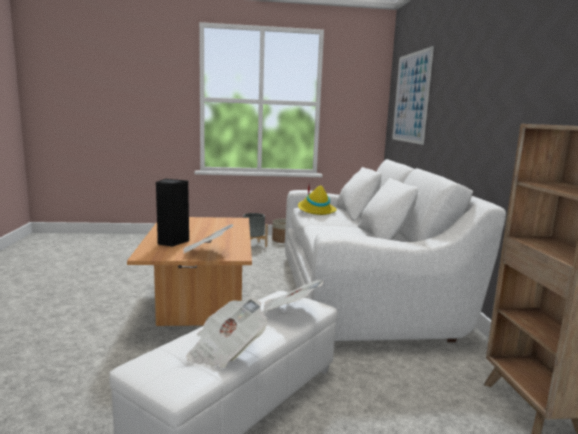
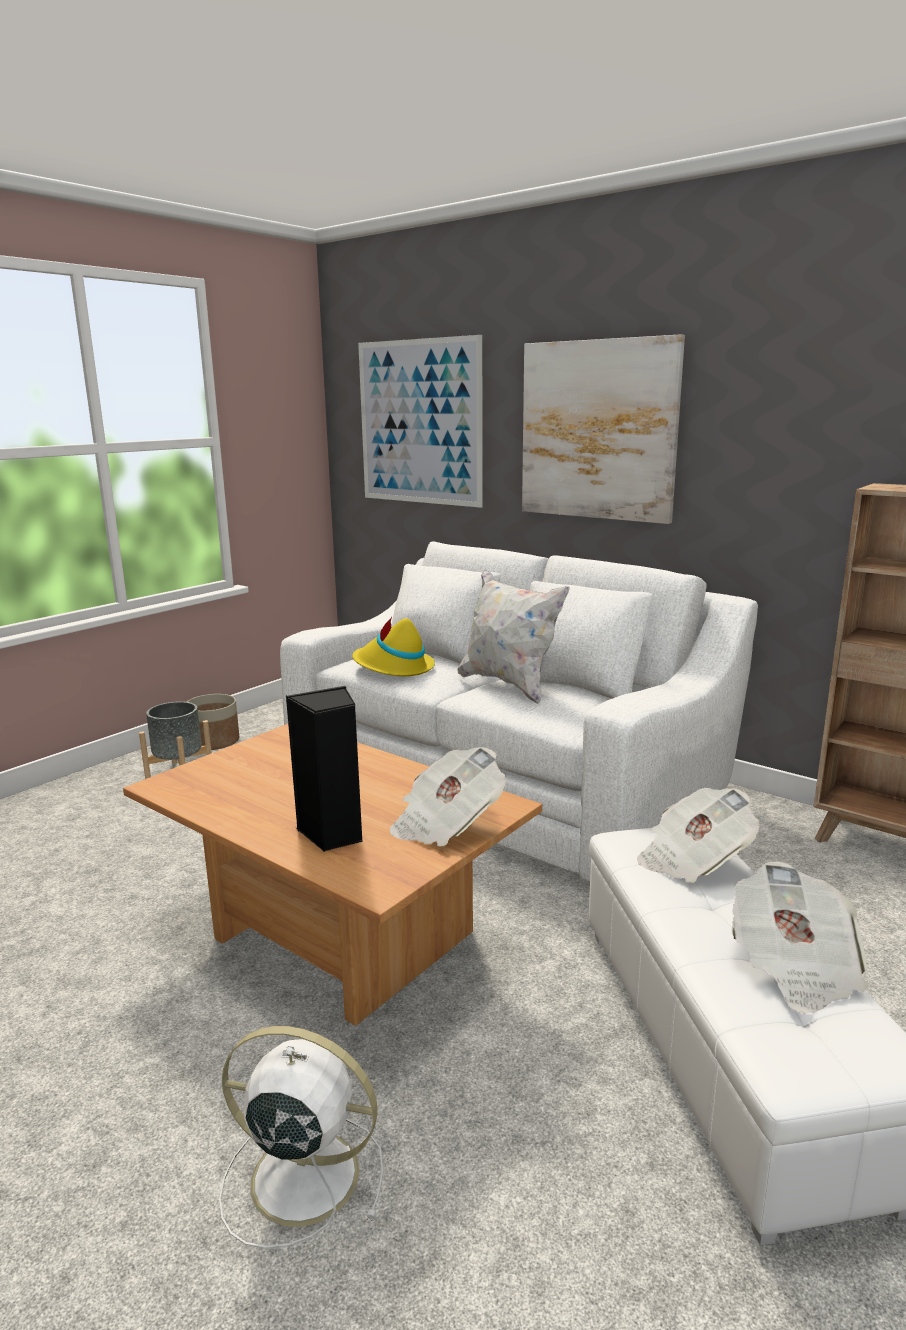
camera: 45 degrees left, 5 degrees up
none -> white fan [219,1026,383,1249]
none -> white pillow [457,570,570,704]
none -> picture [522,334,685,524]

